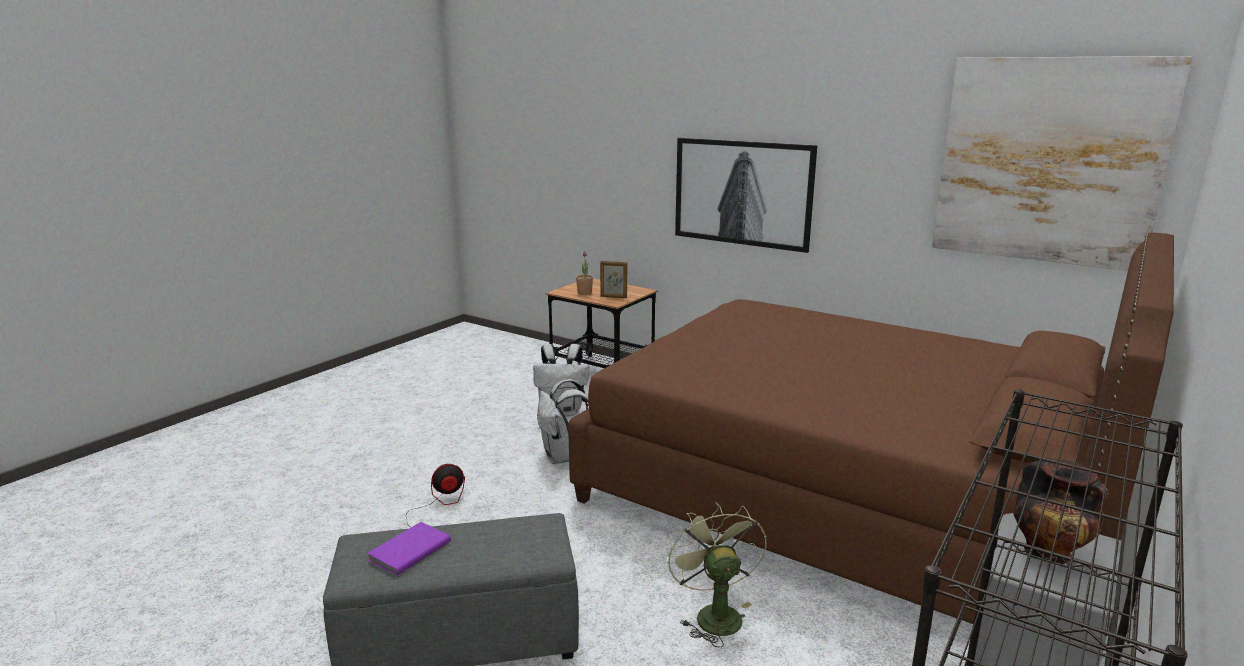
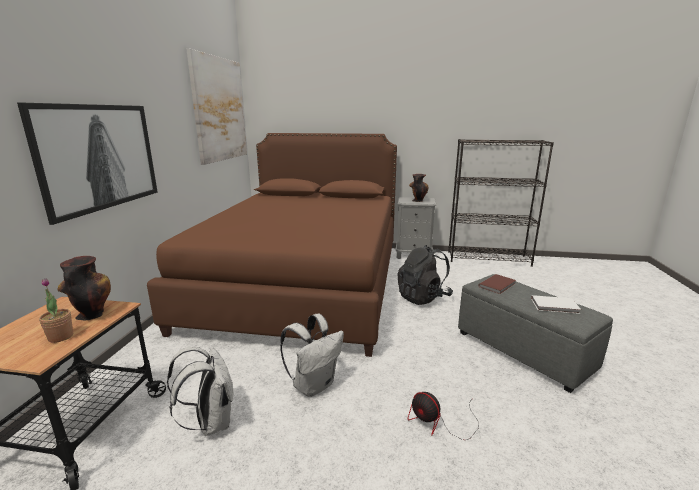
camera: 115 degrees left, 0 degrees up
purple book [367,522,451,576] -> white book [531,295,581,314]
picture frame [600,261,627,298] -> vase [57,256,111,321]
green fan [666,503,767,647] -> black backpack [397,245,453,305]
none -> brown book [479,274,516,294]

